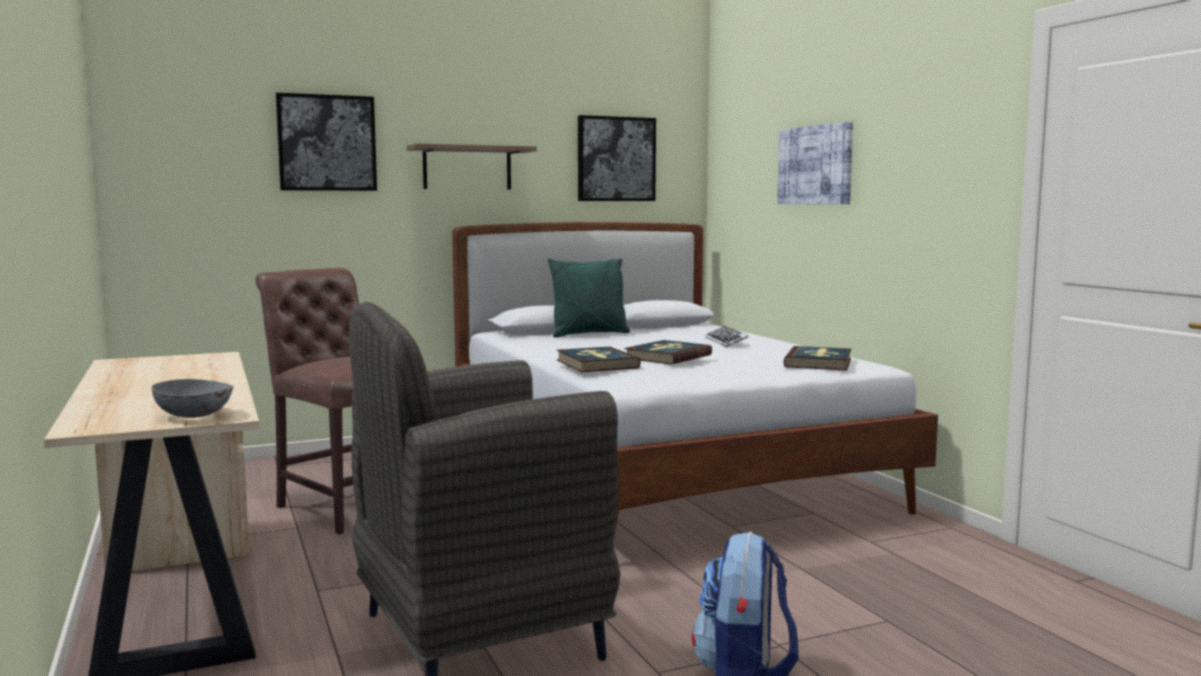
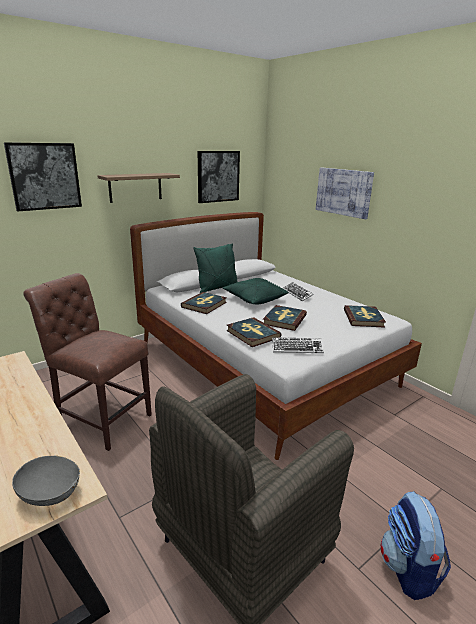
camera: 15 degrees left, 15 degrees up
none -> book [181,292,227,314]
none -> green pillow [223,278,289,304]
none -> keyboard [272,337,324,353]

